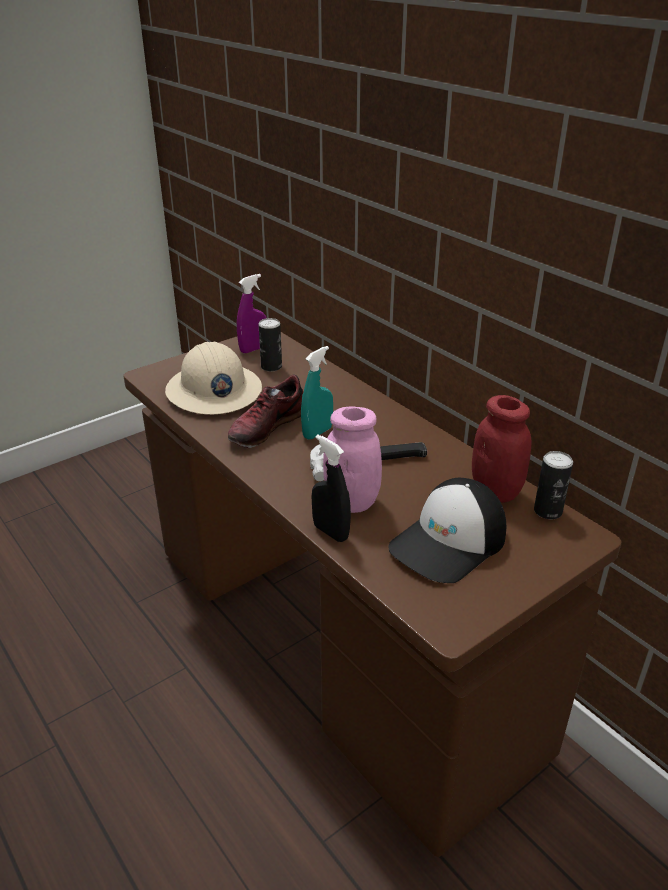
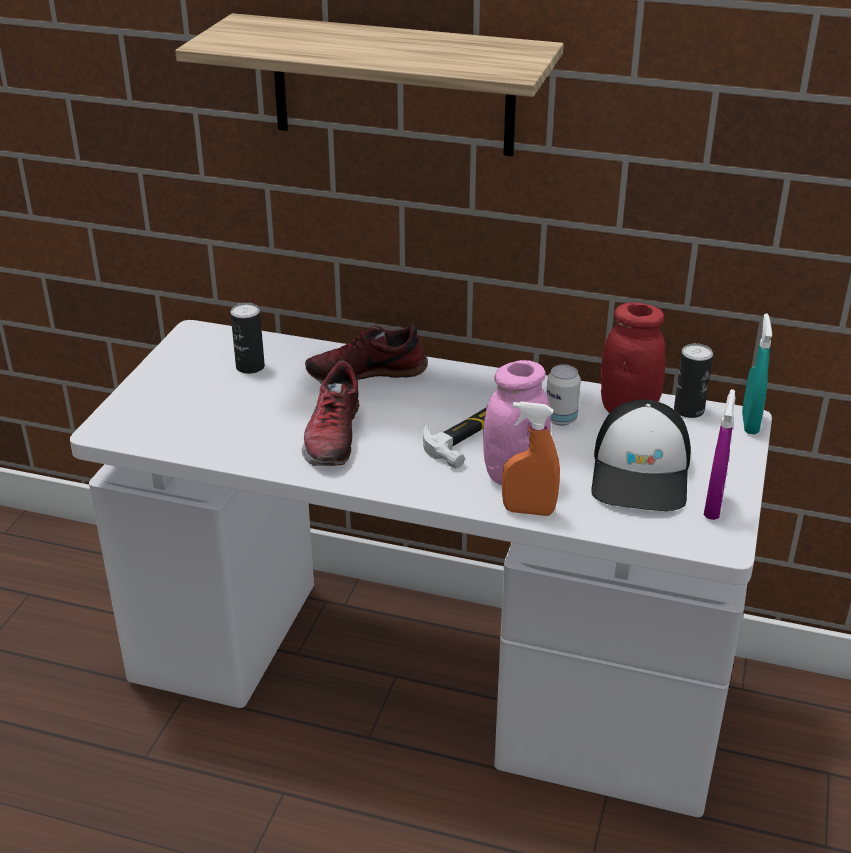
camera: 35 degrees left, 0 degrees up
brown desk [123,332,621,857] -> white desk [70,320,772,817]
beige hard hat [165,342,262,415] -> none
purple spray bottle [237,274,267,353] -> purple spray bottle moved to [704,389,736,520]
turquoise spray bottle [301,346,333,440] -> turquoise spray bottle moved to [742,313,772,434]
black spray bottle [312,434,351,542] -> orange spray bottle [502,401,560,516]
none -> shelf [175,13,564,157]
none -> shoe [305,325,428,384]
none -> can [546,365,581,426]

